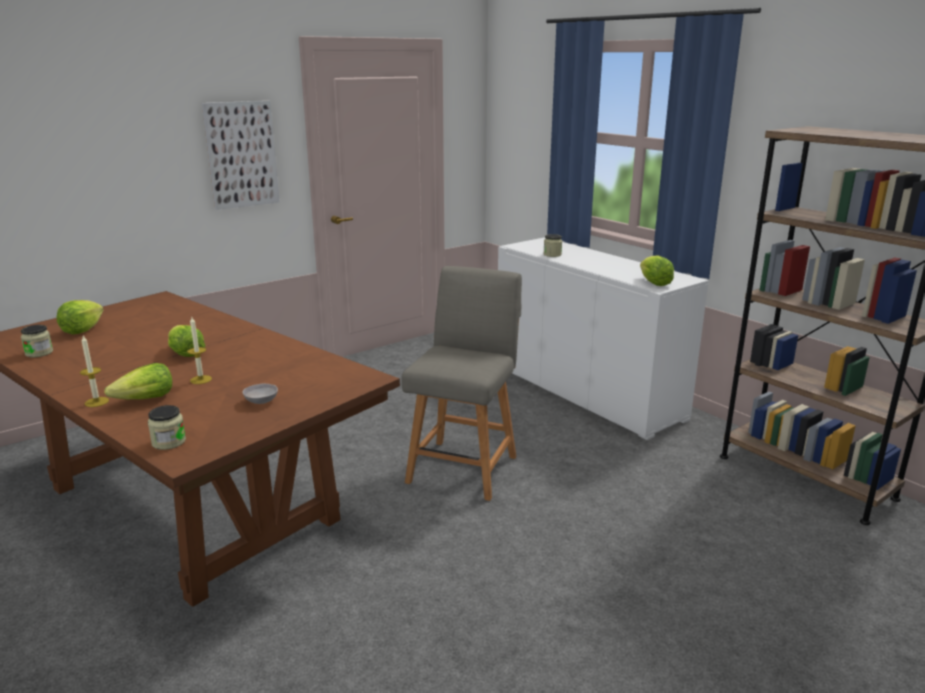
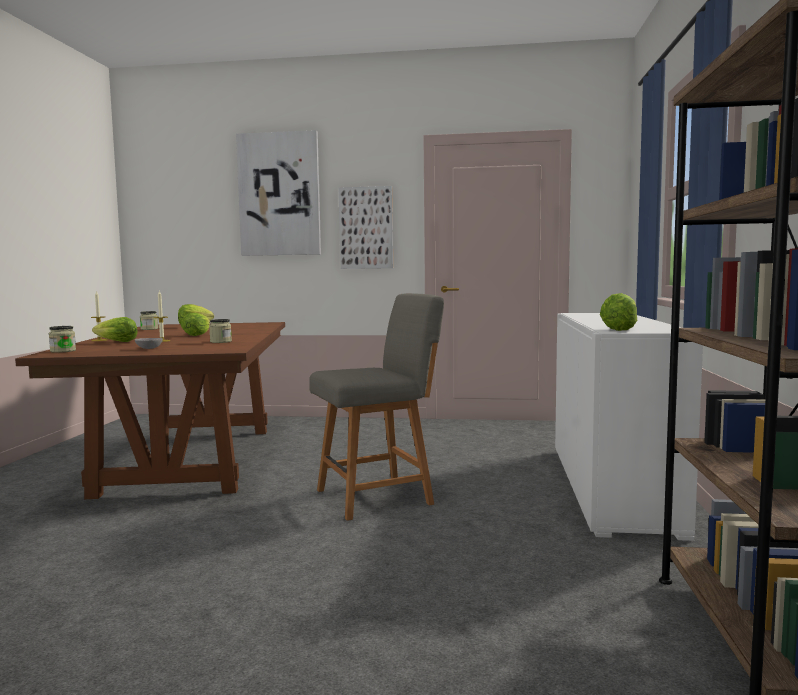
camera: 45 degrees right, 15 degrees down
jar [543,234,562,257] -> jar moved to [209,319,232,343]
none -> picture [236,130,321,256]

